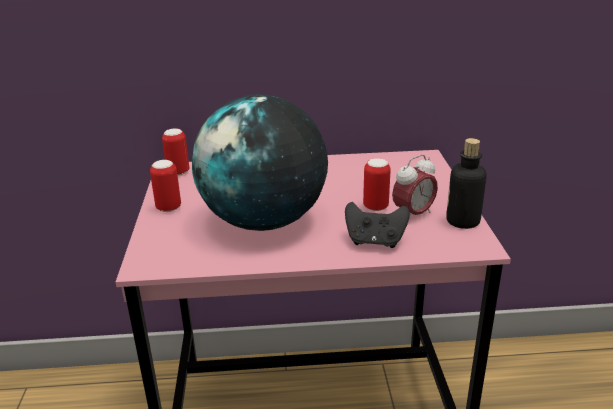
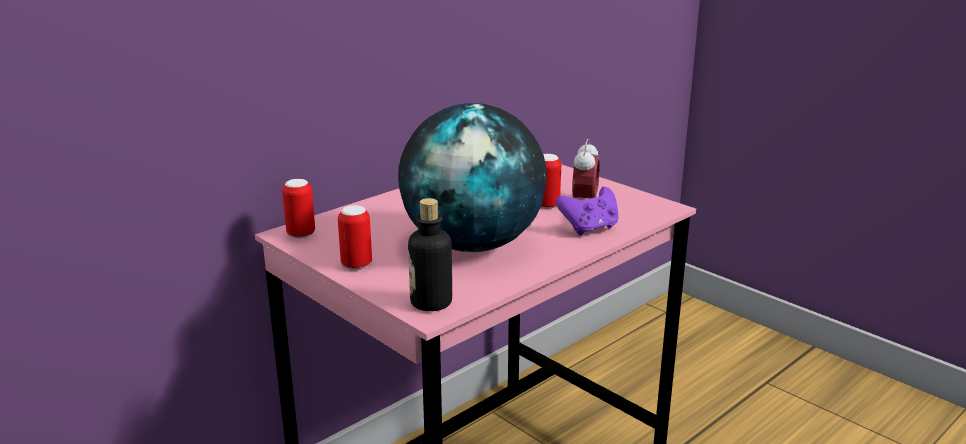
camera: 40 degrees left, 5 degrees down
black game controller [345,202,410,248] -> purple game controller [556,187,619,235]
bottle [446,138,487,229] -> bottle moved to [408,198,452,311]

